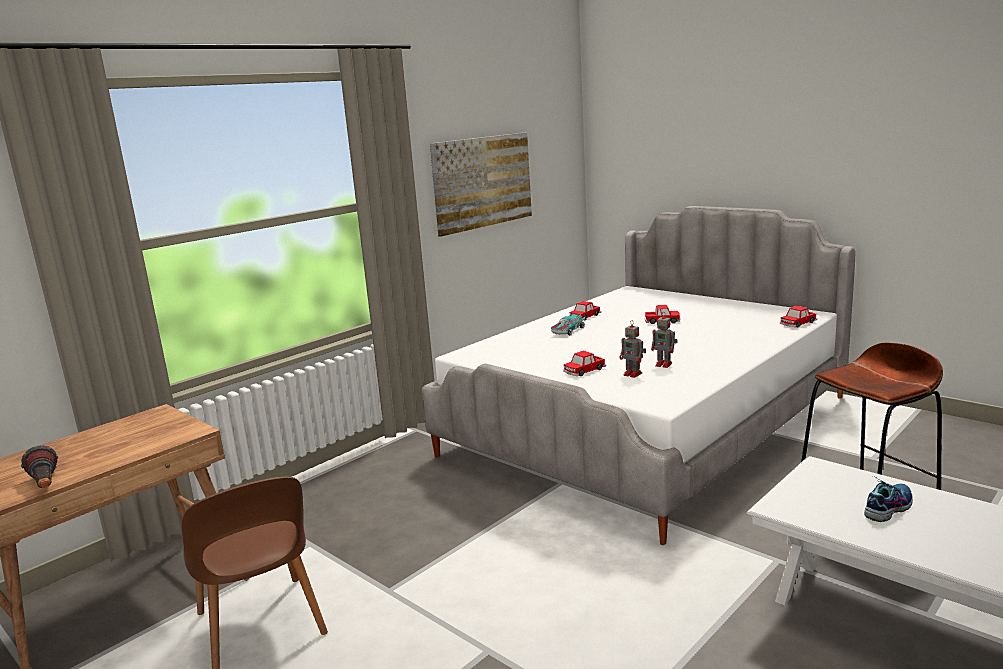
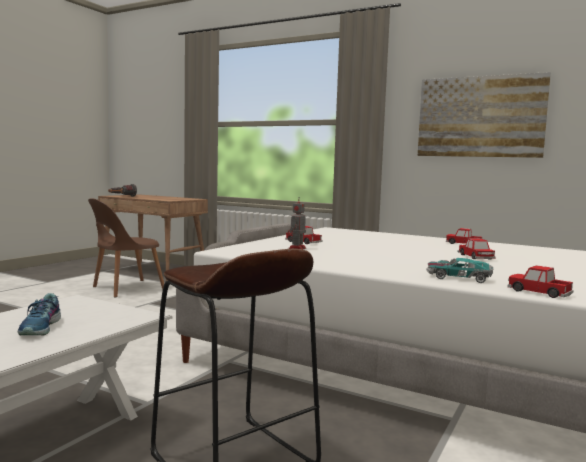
camera: 75 degrees right, 10 degrees down
toy car [551,315,585,335] -> toy car moved to [426,258,494,283]
toy robot [651,315,678,368] -> none
shoe [864,476,913,522] -> shoe turned 45 degrees clockwise [18,293,61,336]

